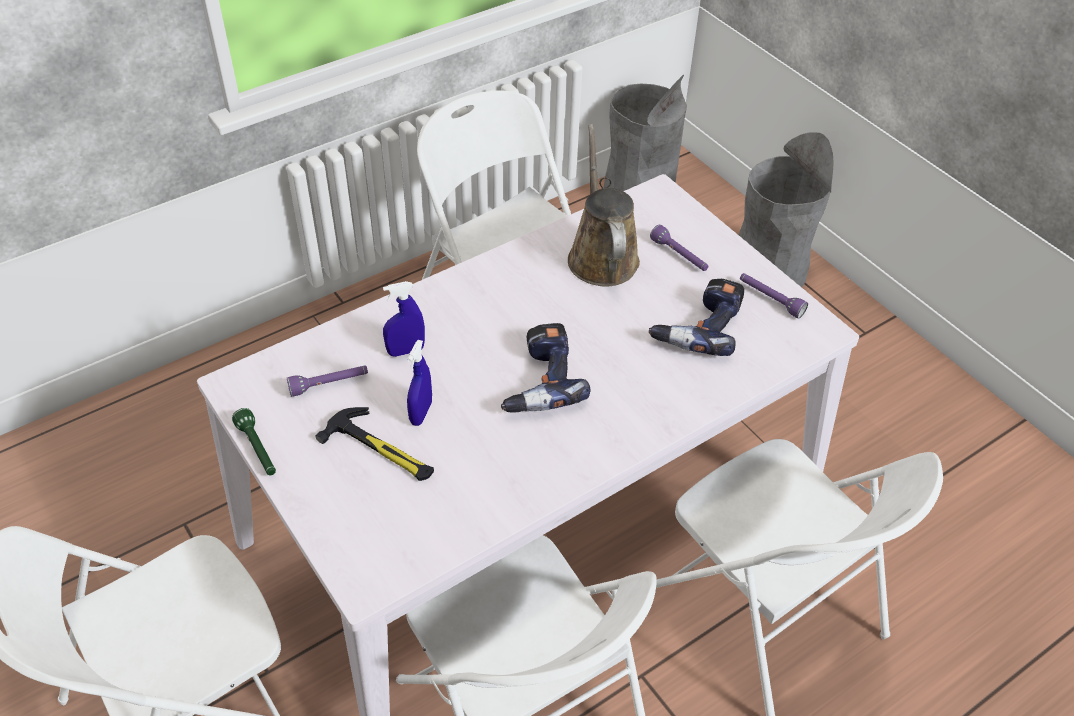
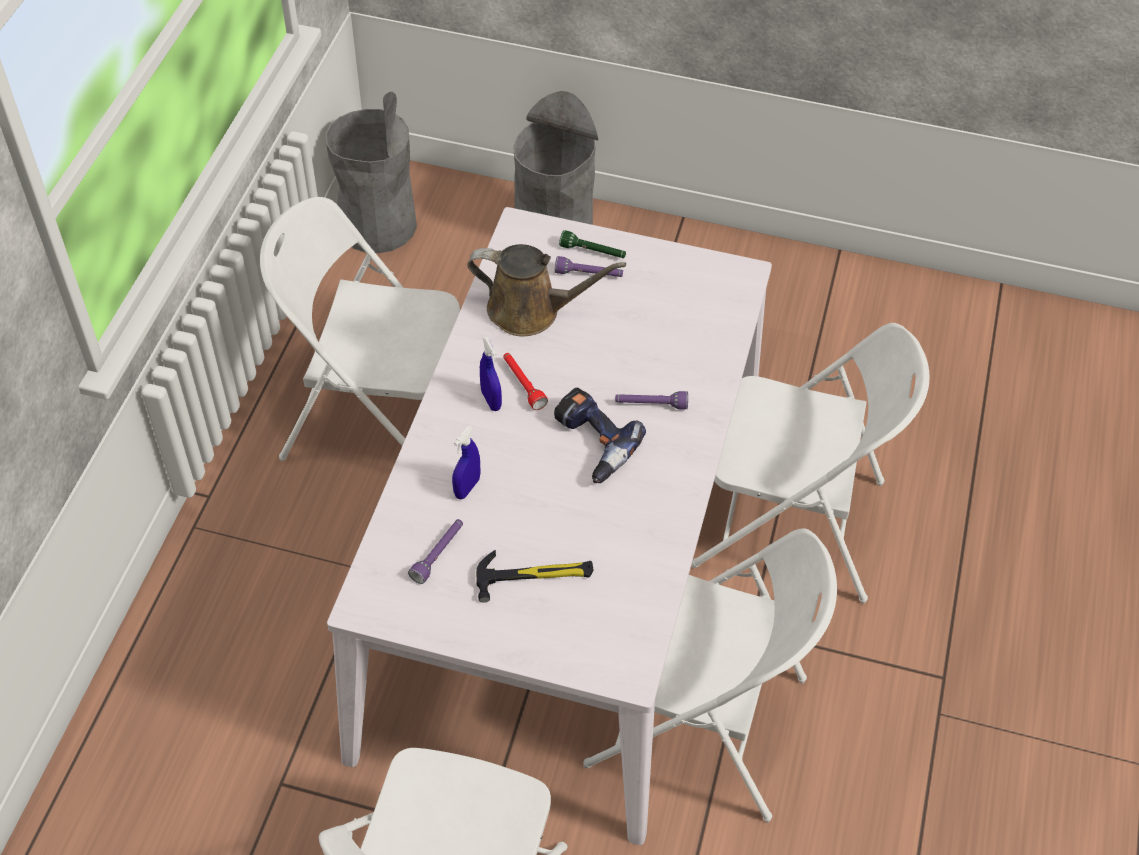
camera: 40 degrees left, 5 degrees up
green flashlight [232,408,276,476] -> green flashlight moved to [559,230,626,258]
blue spray bottle [407,340,432,426] -> blue spray bottle moved to [480,337,502,411]
brown watering can [568,124,640,287] -> brown watering can turned 150 degrees clockwise [467,244,626,336]
power drill [649,279,744,356] -> none
purple flashlight [740,273,808,318] -> purple flashlight moved to [615,391,688,410]
none -> red flashlight [503,353,548,410]

